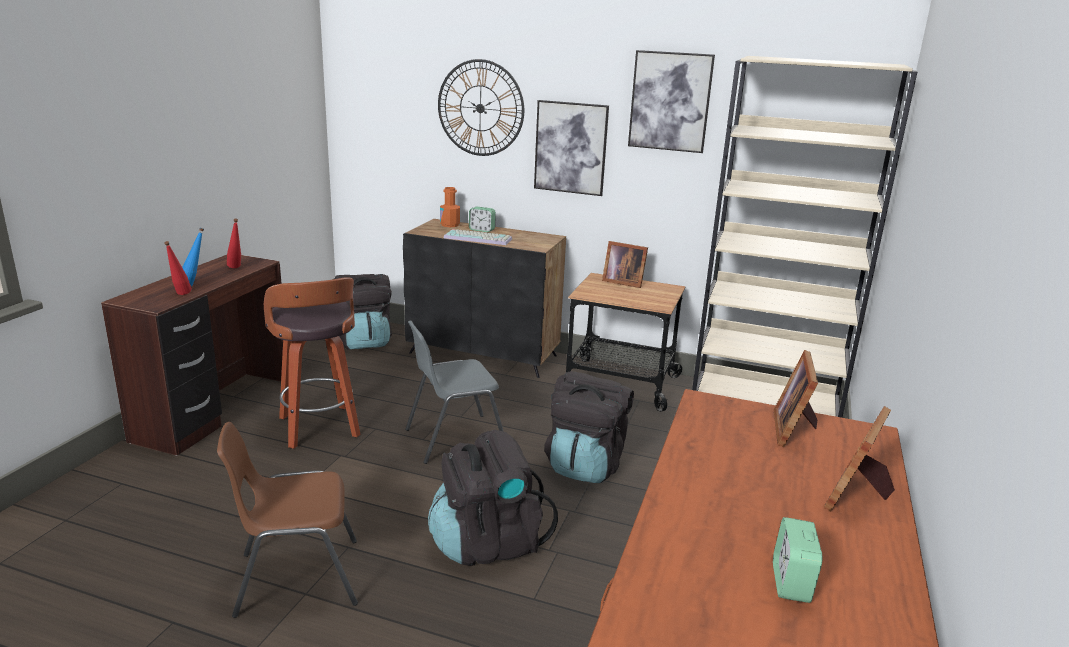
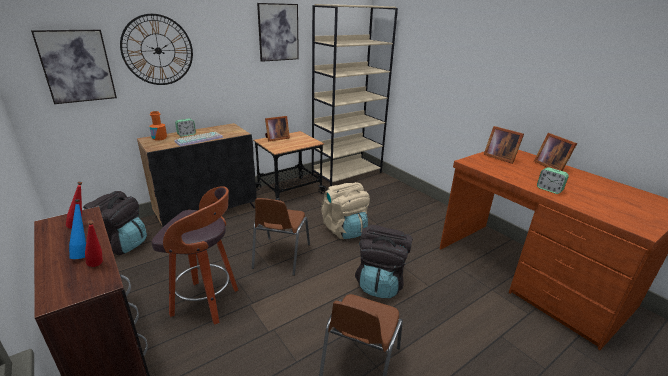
camera: 55 degrees left, 5 degrees up
grey chair [405,320,503,464] -> brown chair [252,198,310,276]
picture [534,100,609,196] -> picture moved to [31,30,117,104]
black backpack [544,371,634,483] -> beige backpack [321,182,370,239]
alarm clock [773,517,822,603] -> alarm clock moved to [537,167,569,194]

